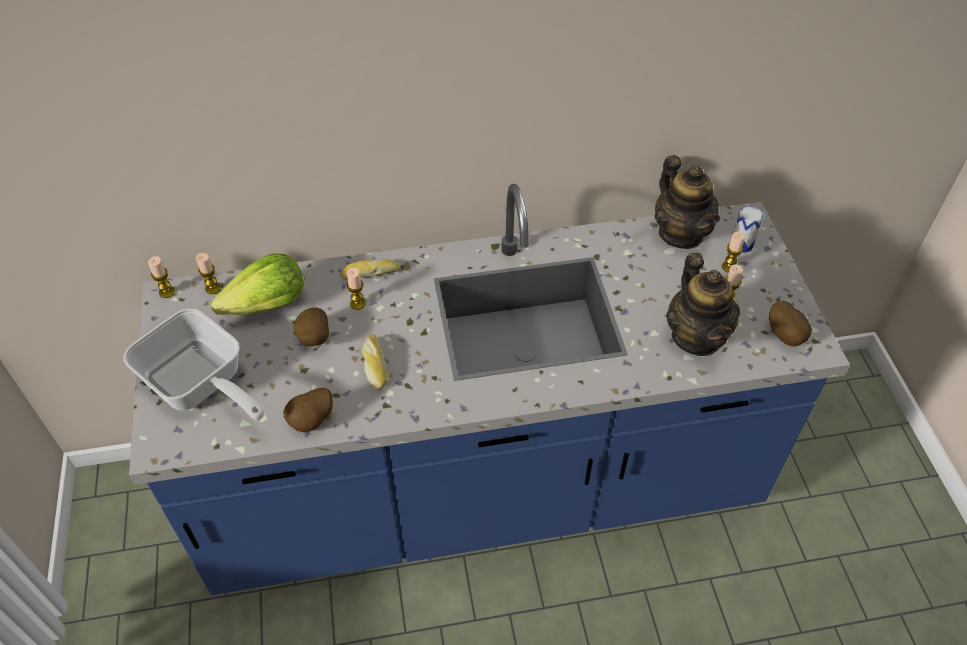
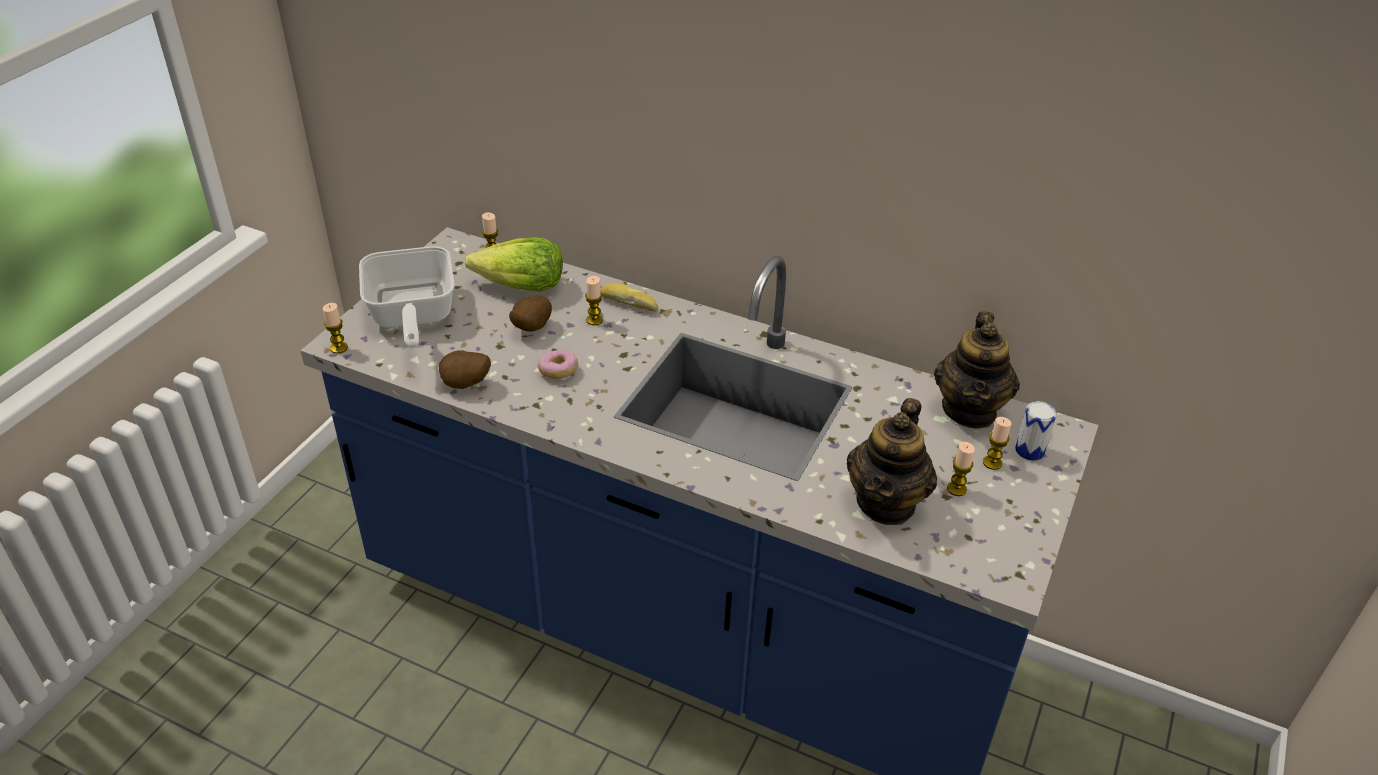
camera: 35 degrees right, 10 degrees down
candle [148,256,175,298] -> candle moved to [323,303,348,354]
bread [362,335,387,390] -> donut [538,350,578,379]
potato [769,301,812,347] -> none

